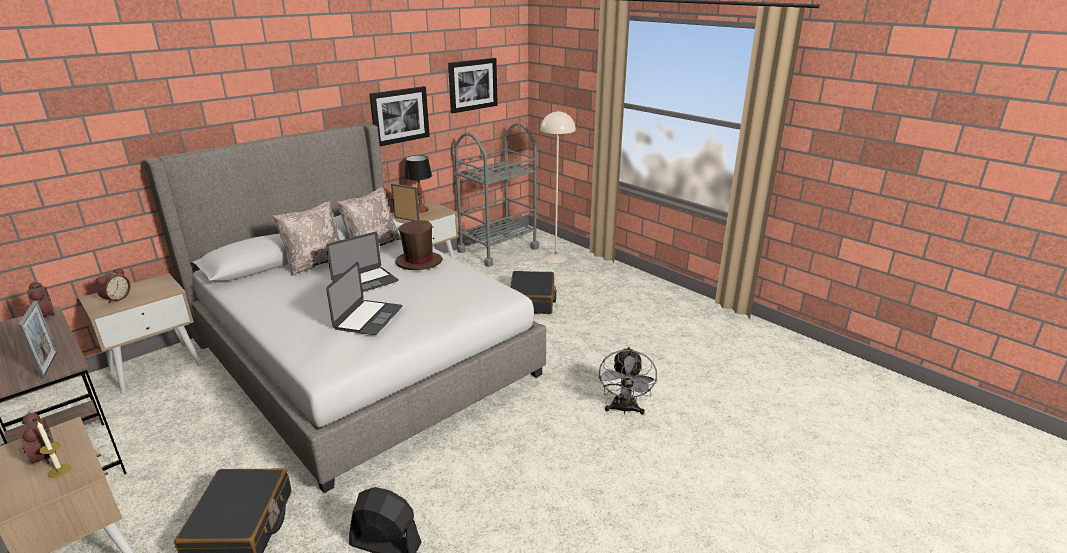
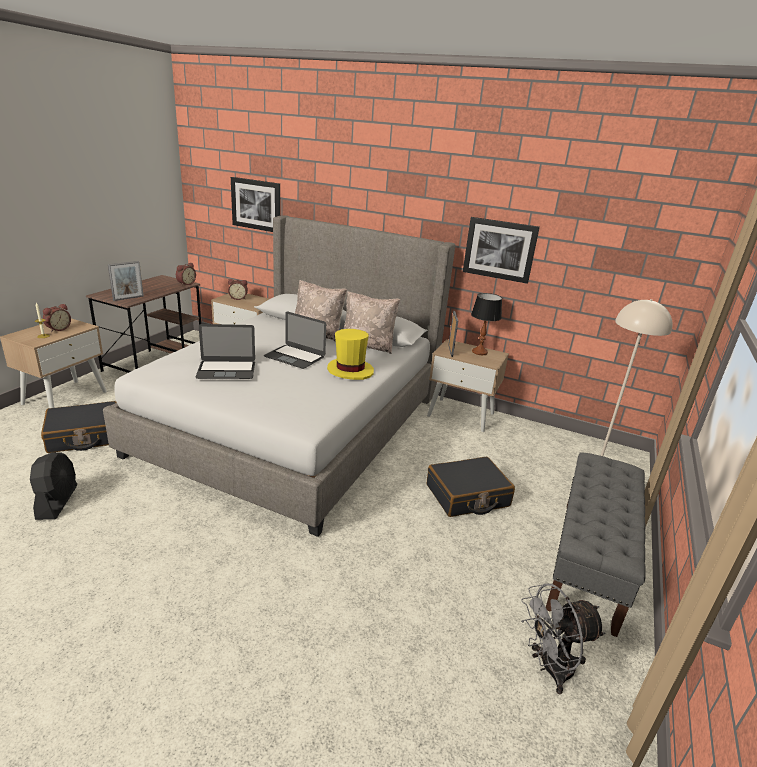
camera: 65 degrees right, 0 degrees up
brown hat [395,220,443,270] -> yellow hat [327,329,374,380]
picture [448,58,498,113] -> picture moved to [231,177,280,232]
grey cart [454,123,539,267] -> none
grey fan [598,347,657,415] -> grey fan moved to [521,584,605,695]
none -> grey bench [546,452,646,637]

